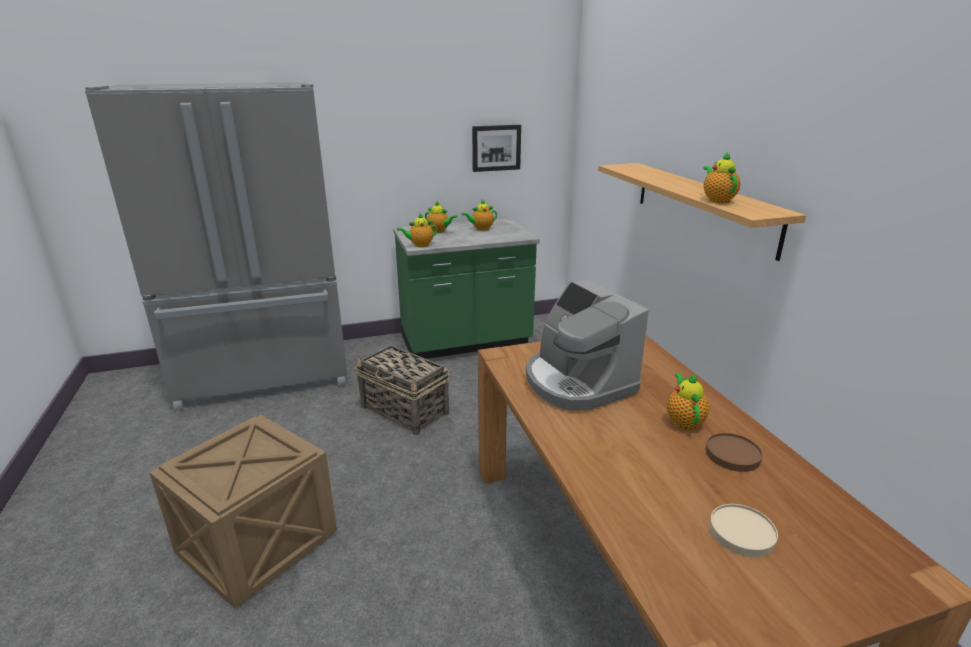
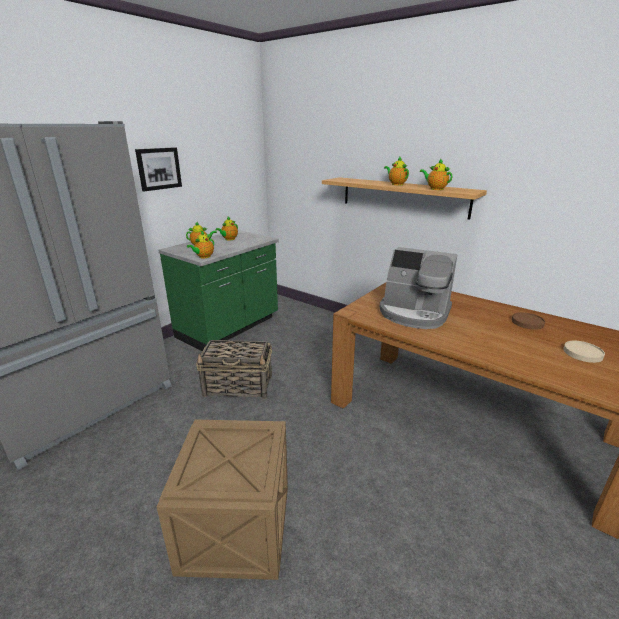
camera: 35 degrees left, 0 degrees up
picture [472,125,521,172] -> picture moved to [135,147,182,191]
teapot [667,373,709,430] -> teapot moved to [384,157,409,185]

